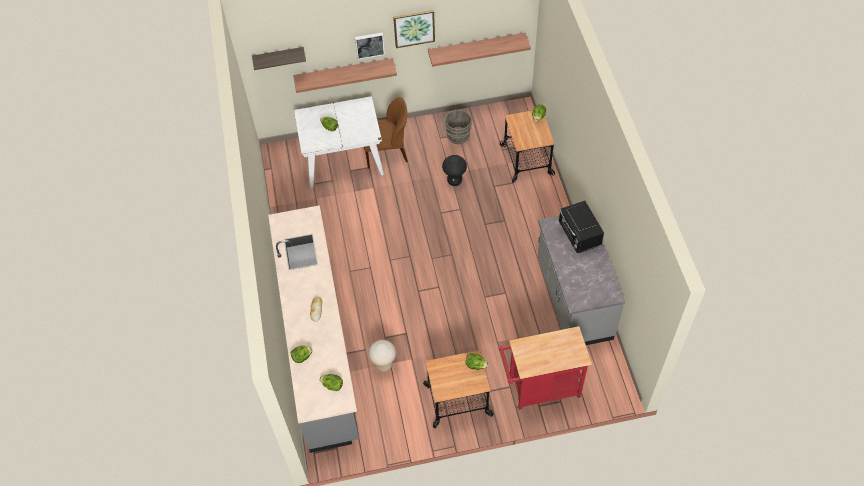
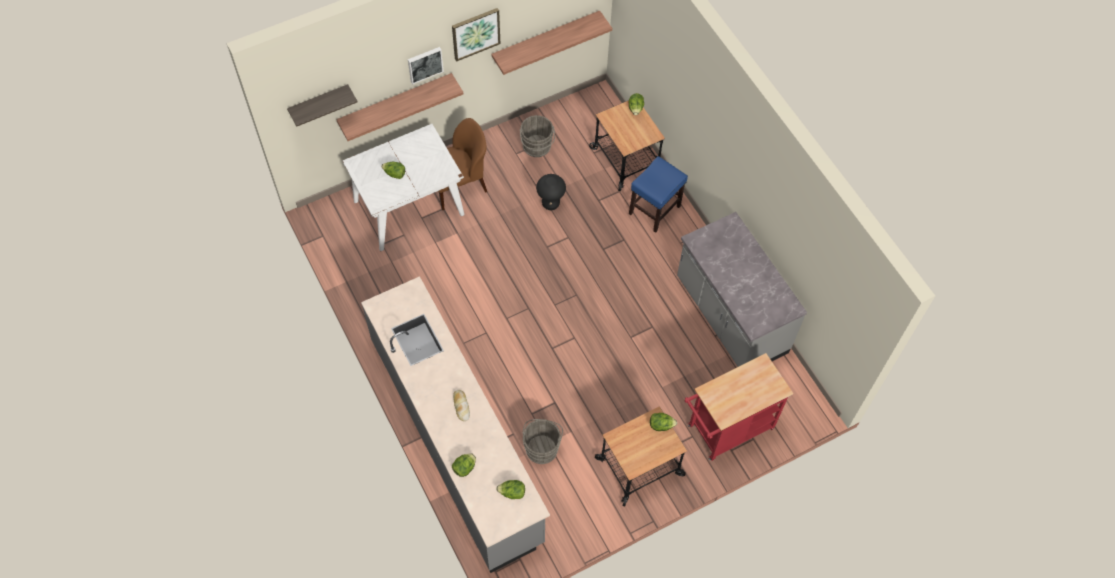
camera: 20 degrees left, 5 degrees up
beige stool [368,340,396,372] -> grey bucket [522,419,563,464]
black microwave [559,201,604,253] -> none
none -> blue stool [629,156,688,233]

